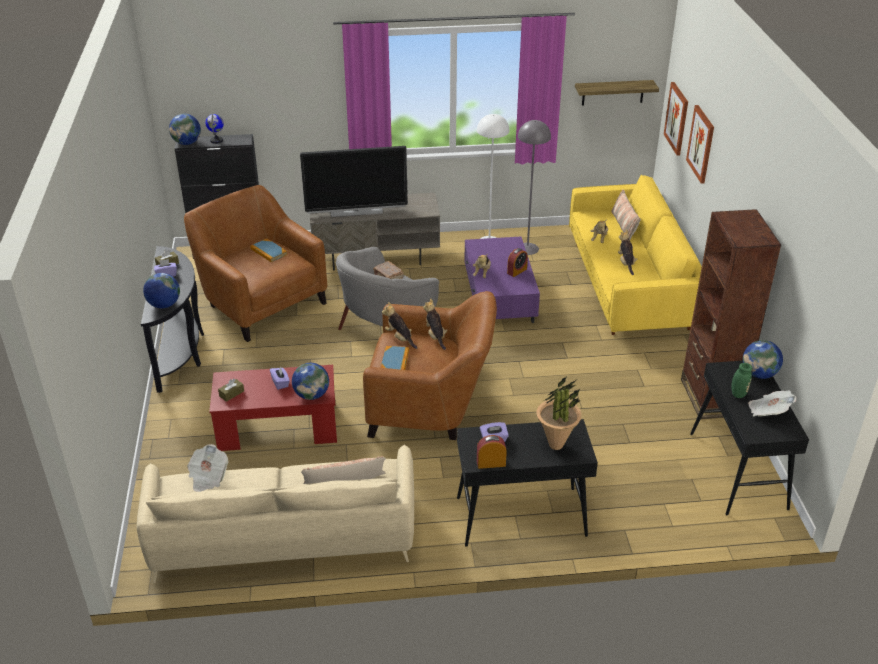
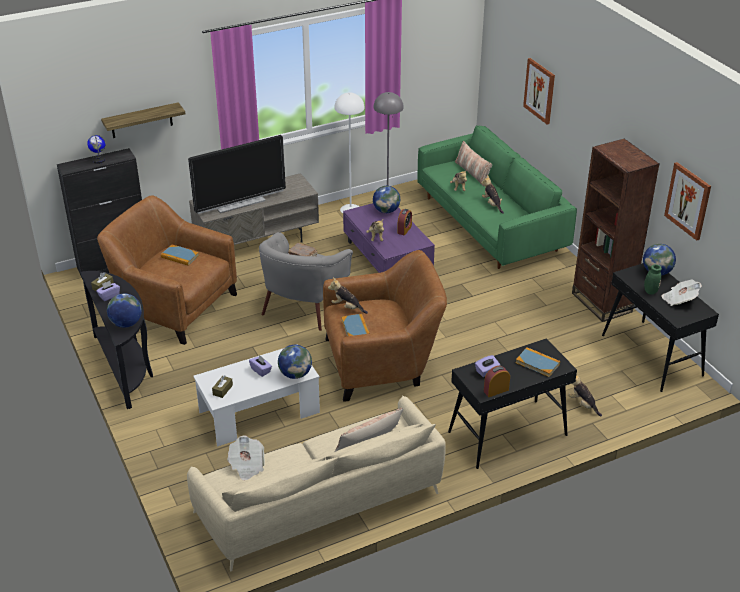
camera: 20 degrees left, 0 degrees up
globe [169,114,201,145] -> globe moved to [373,186,400,213]
red coffee table [209,365,337,451] -> white coffee table [193,344,320,446]
plush toy [423,298,448,350] -> plush toy moved to [569,374,602,416]
potted plant [536,377,582,450] -> book [516,347,560,377]
yellow sofa [569,175,702,335] -> green sofa [417,125,577,269]
shelf [575,80,659,105] -> shelf moved to [101,102,185,138]
picture [664,82,688,156] -> picture moved to [664,162,711,241]

